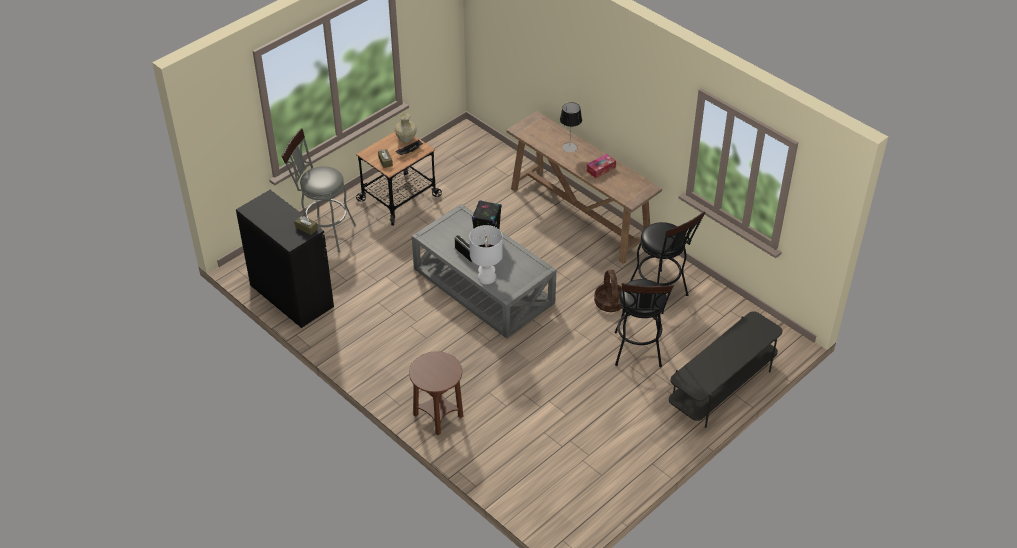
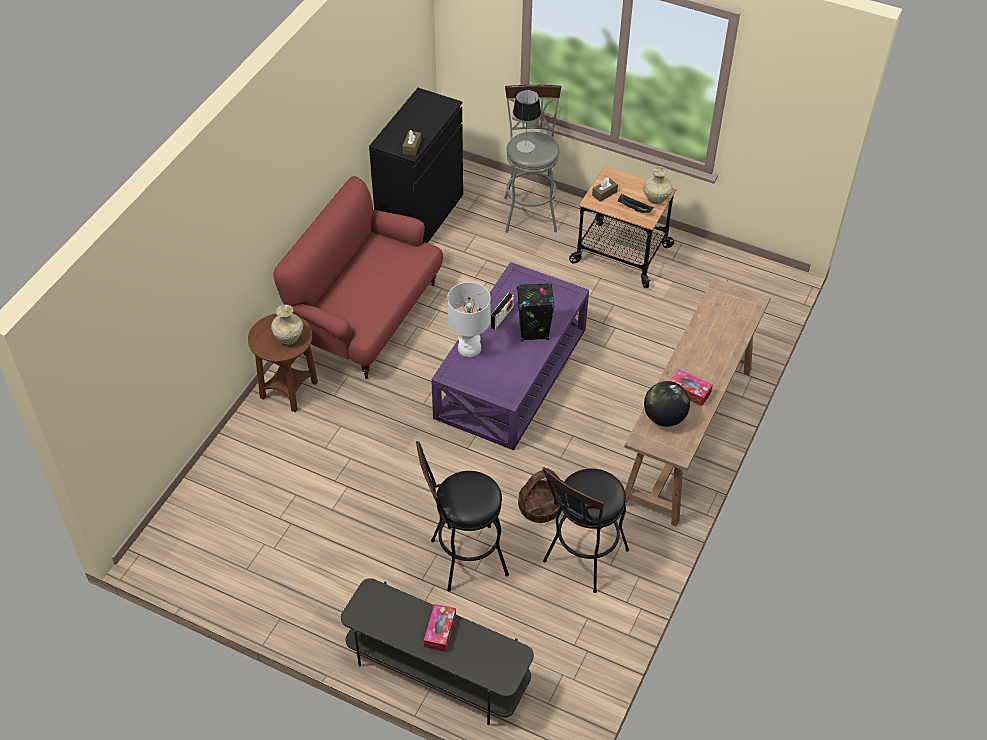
camera: 70 degrees right, 5 degrees up
grey coffee table [412,204,556,338] -> purple coffee table [431,262,589,450]
table lamp [560,102,582,152] -> table lamp moved to [513,90,541,153]
none -> beige vase [271,305,303,345]
none -> red sofa [273,176,443,379]
none -> tissue box [424,604,456,652]
none -> globe [644,381,690,427]

